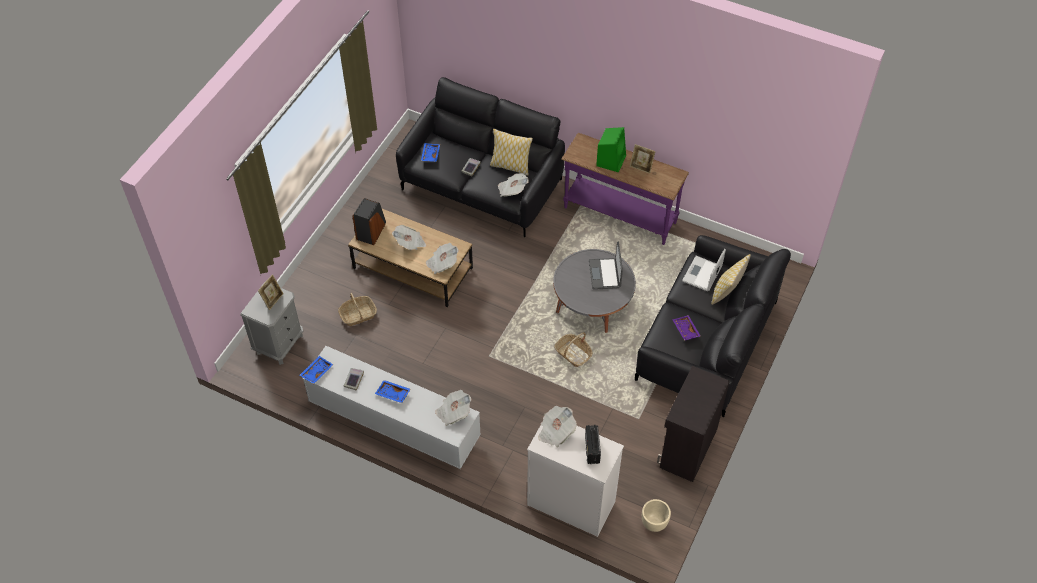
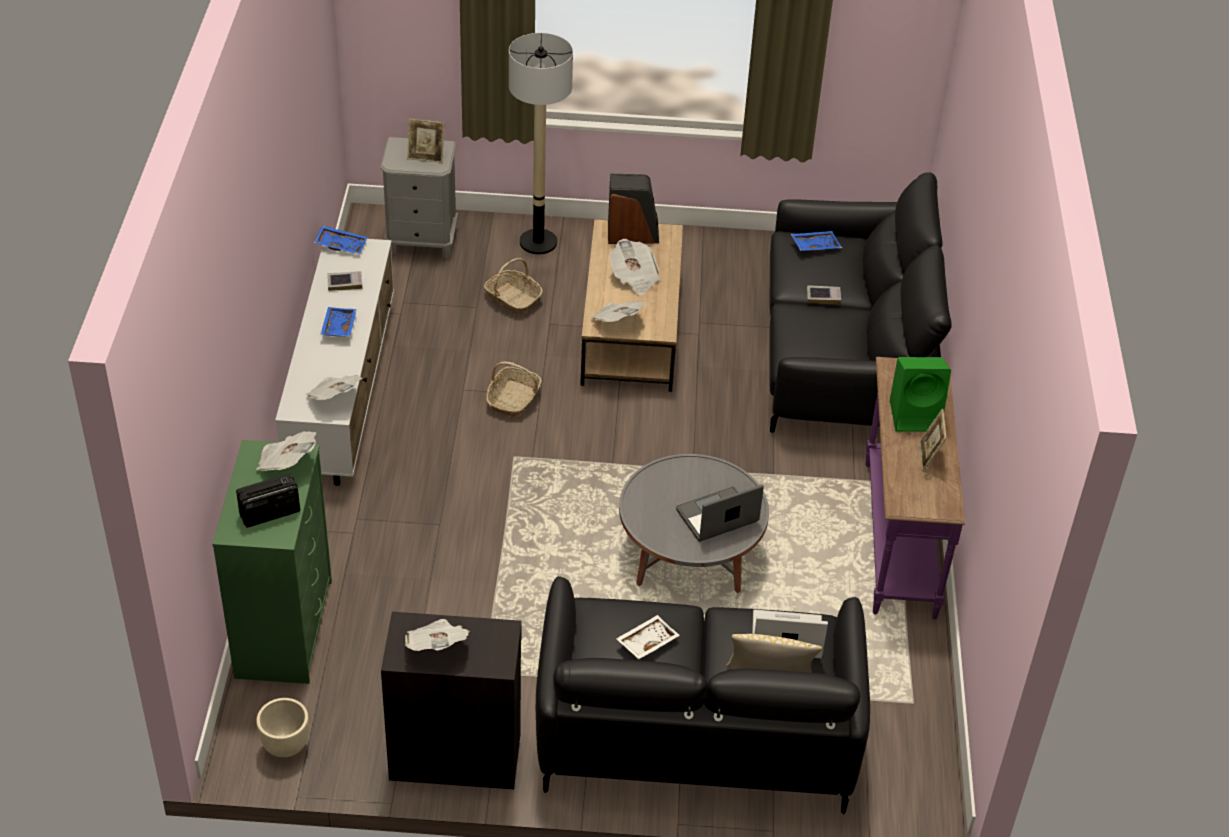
camera: 65 degrees right, 10 degrees down
pillow [490,129,533,176] -> none
newspaper [498,173,529,197] -> newspaper moved to [405,619,469,651]
white dresser [527,425,624,537] -> green dresser [212,440,332,684]
basket [554,332,592,367] -> basket moved to [486,362,542,417]
purple tray [672,315,701,341] -> white tray [616,615,680,659]
none -> floor lamp [509,33,573,255]

